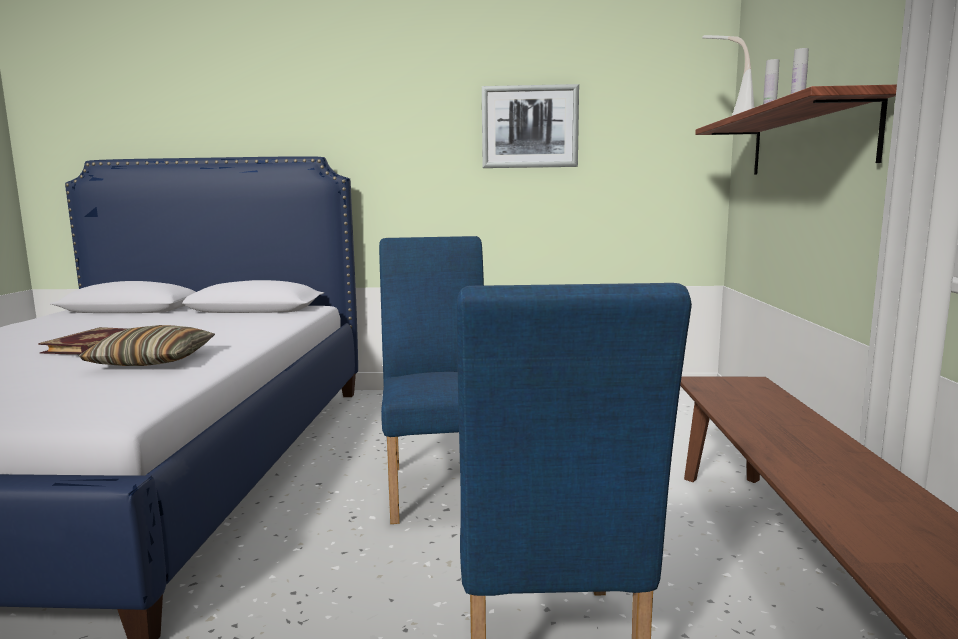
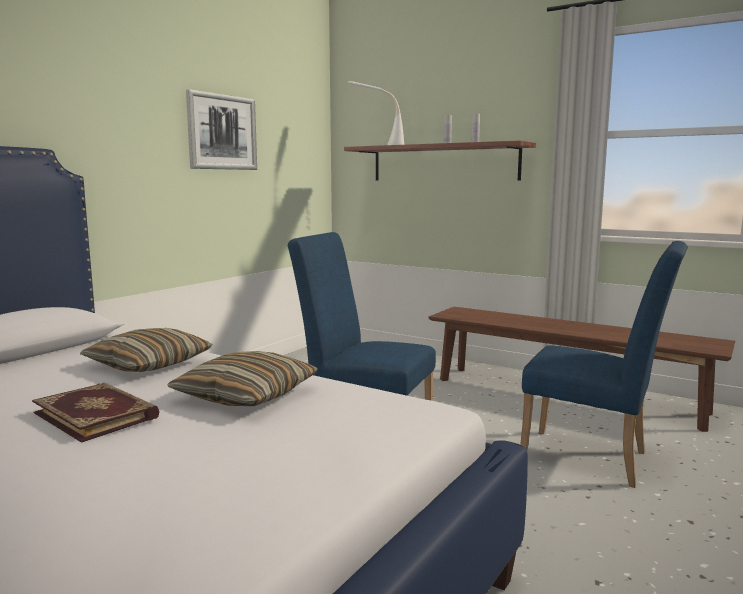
camera: 60 degrees left, 0 degrees up
none -> pillow [80,328,213,372]

